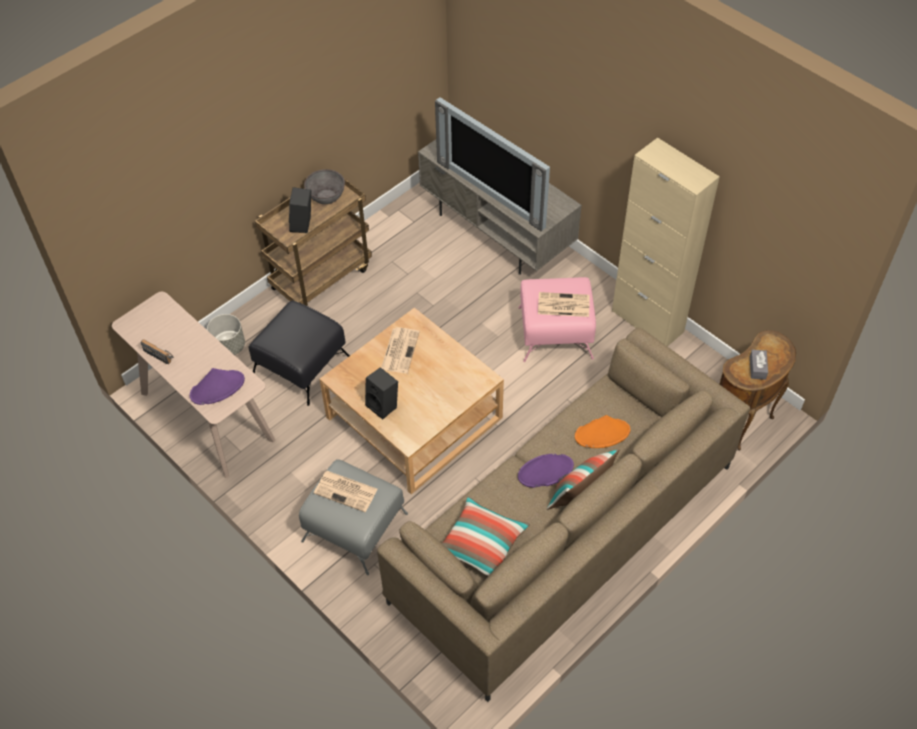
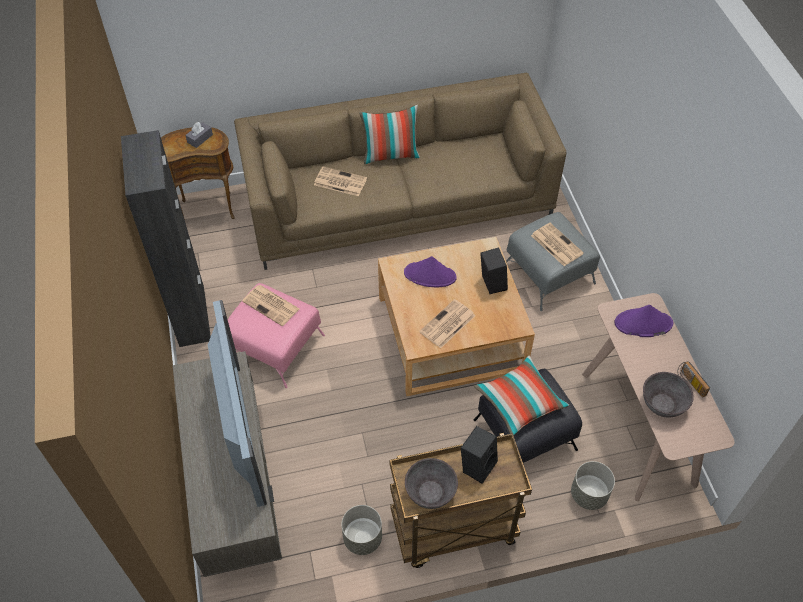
camera: 150 degrees left, 0 degrees up
pillow [442,496,530,576] -> pillow moved to [474,356,569,436]
purple hat [518,454,574,488] -> purple hat moved to [404,256,457,287]
orange hat [575,415,630,448] -> newspaper [314,167,367,196]
beige cabinet [612,138,720,347] -> black cabinet [121,130,211,347]
none -> grey planter [341,505,382,555]
none -> grey bowl [643,372,694,418]

